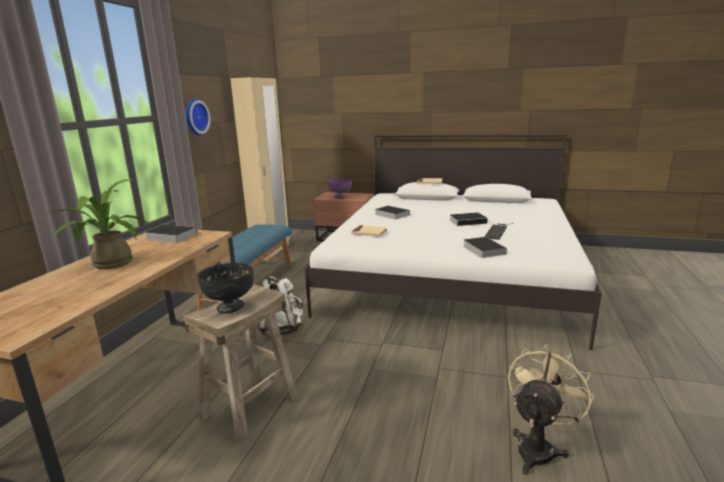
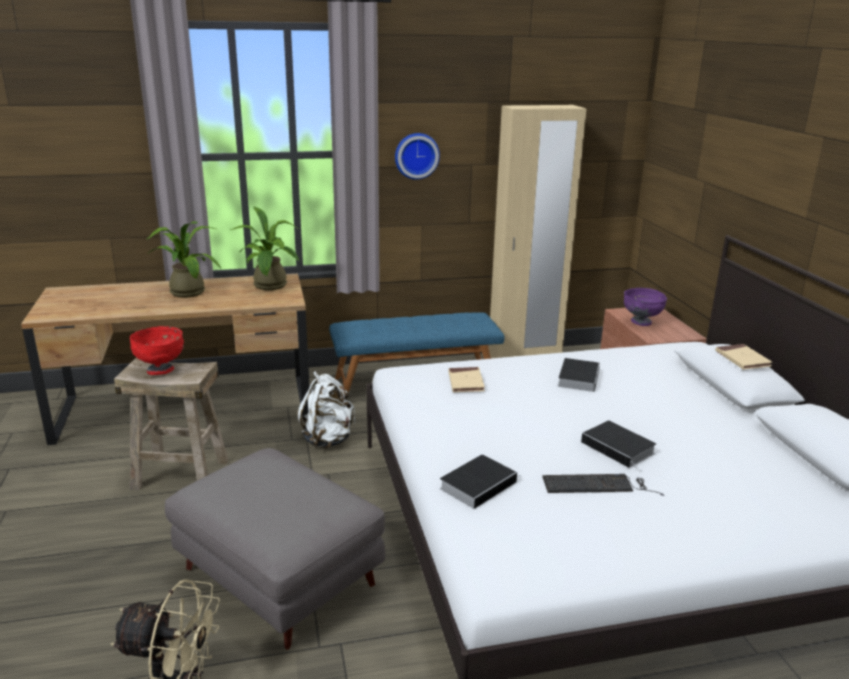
camera: 60 degrees right, 5 degrees up
book [144,224,197,243] -> potted plant [230,206,299,290]
black bowl [198,263,254,314] -> red bowl [130,326,184,375]
none -> grey ottoman [165,448,385,650]

